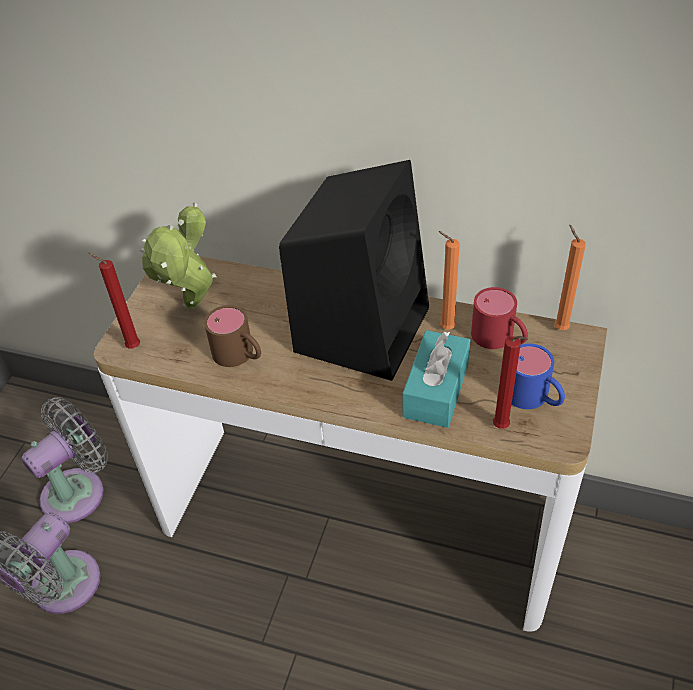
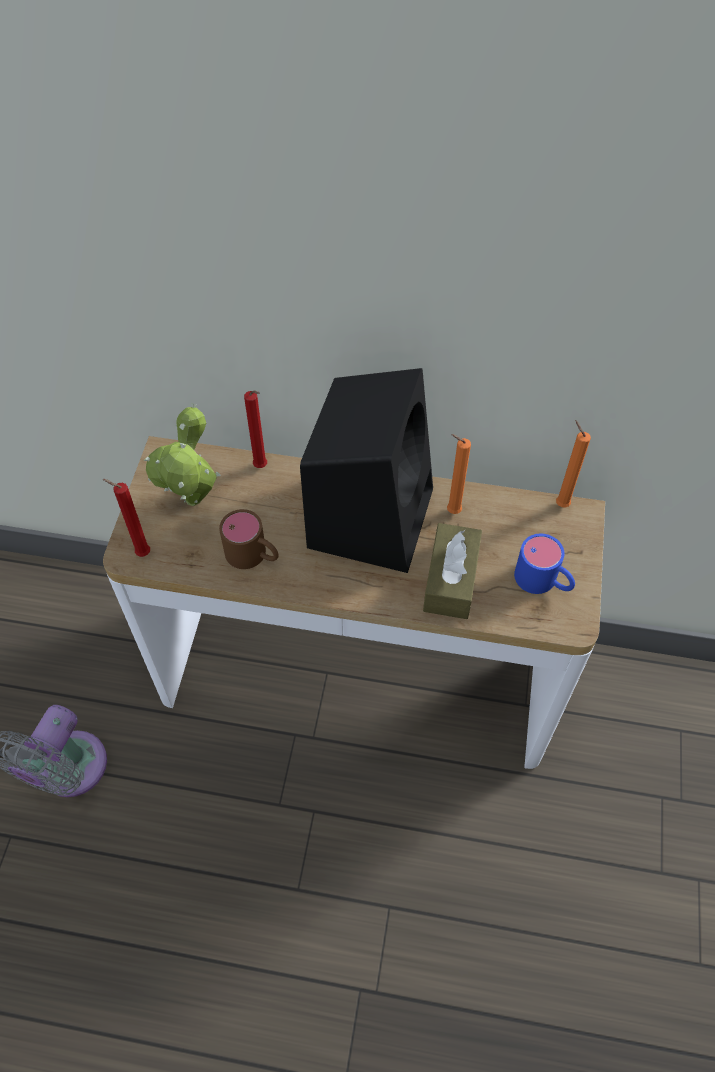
camera: 10 degrees left, 10 degrees up
grey fan [21,397,108,523] -> none
turquoise tissue box [403,330,470,428] -> brown tissue box [423,523,482,619]
red mug [471,287,528,349] -> none
red candle [493,336,528,429] -> red candle moved to [244,390,267,468]

